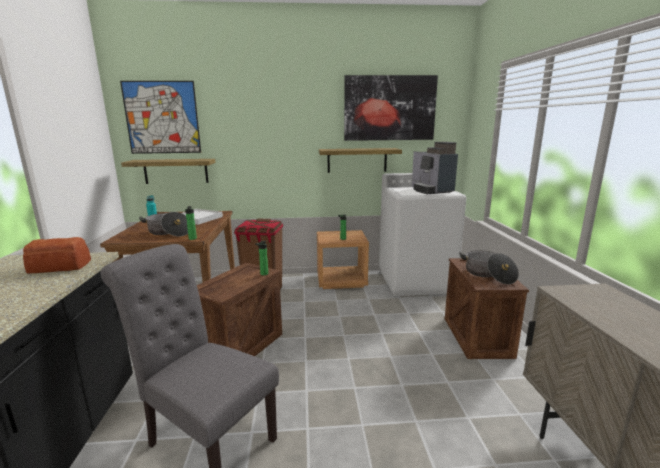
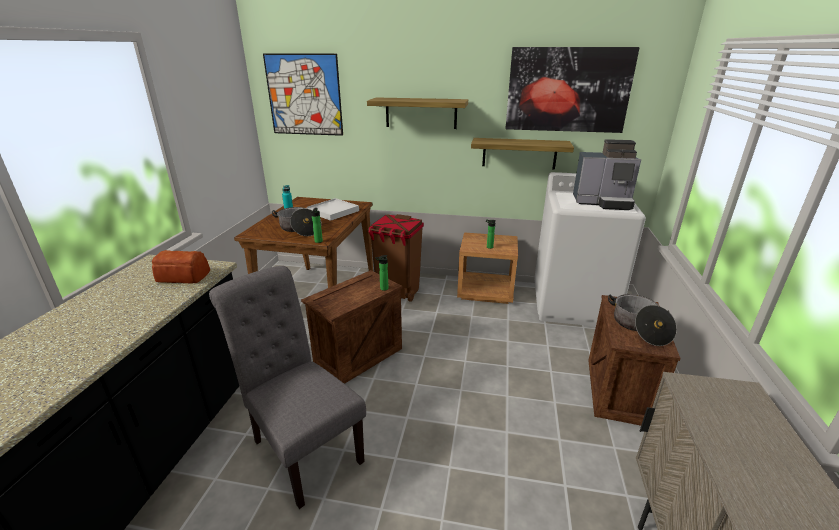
camera: 15 degrees right, 10 degrees up
shelf [121,159,216,184] -> shelf moved to [367,97,468,129]
coffee machine [412,142,458,194] -> coffee machine turned 75 degrees counterclockwise [573,139,641,210]

